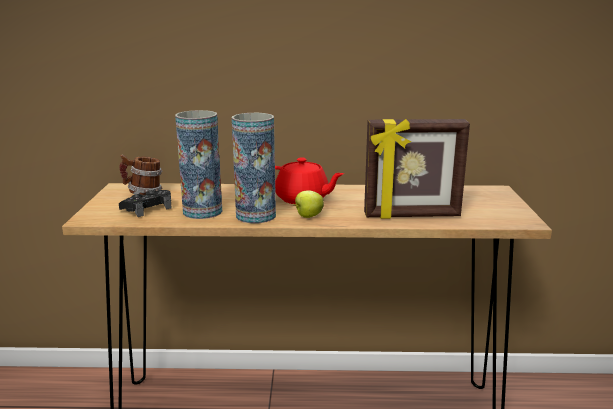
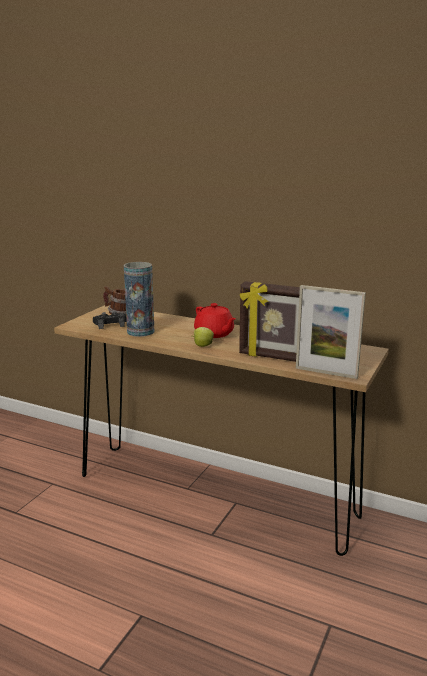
camera: 25 degrees right, 0 degrees up
vase [232,113,276,223] -> none
none -> picture frame [296,285,366,379]

